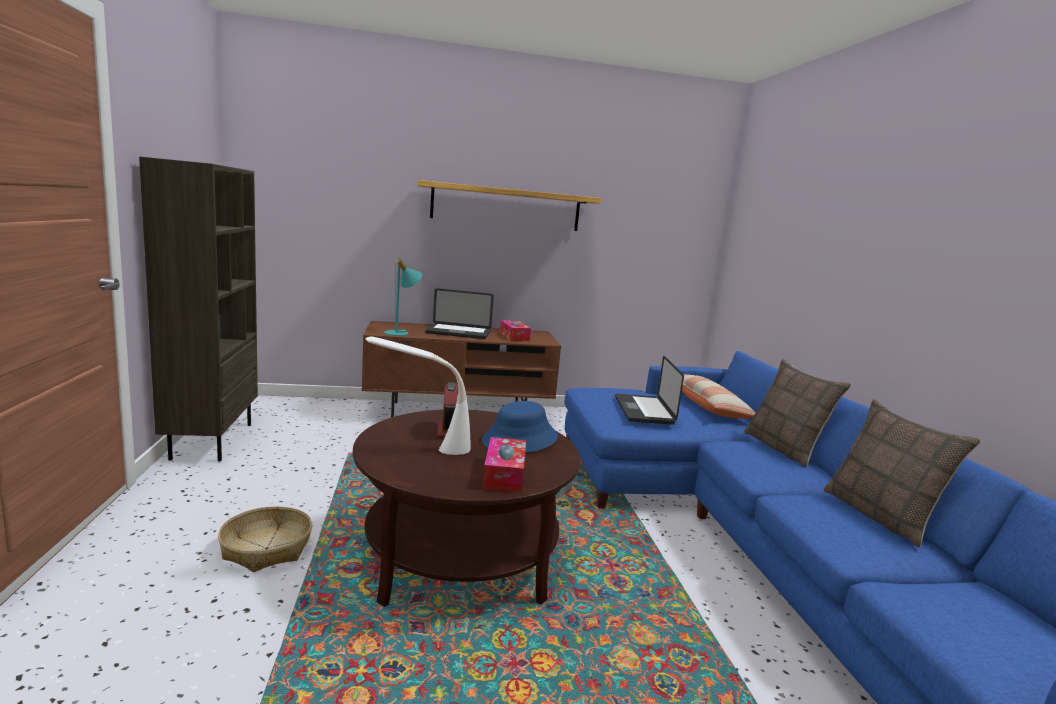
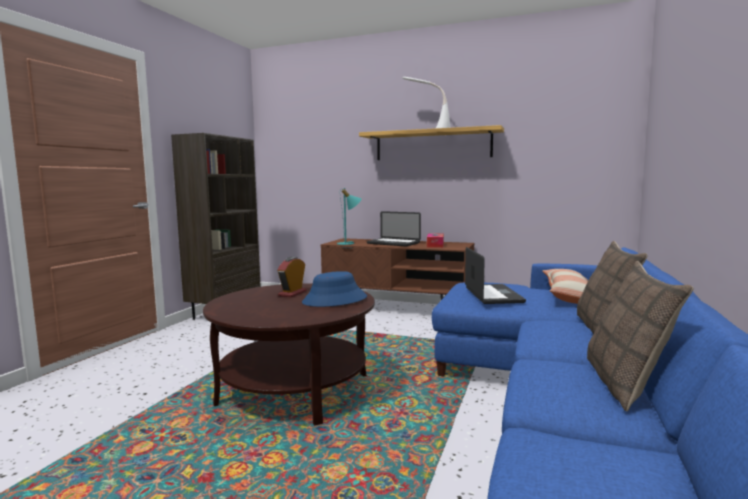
camera: 30 degrees right, 5 degrees down
basket [218,506,312,572] -> none
white table lamp [366,336,471,455] -> white table lamp moved to [402,77,450,128]
tissue box [483,437,526,492] -> none
laptop [615,356,684,425] -> laptop turned 150 degrees clockwise [465,247,526,304]

